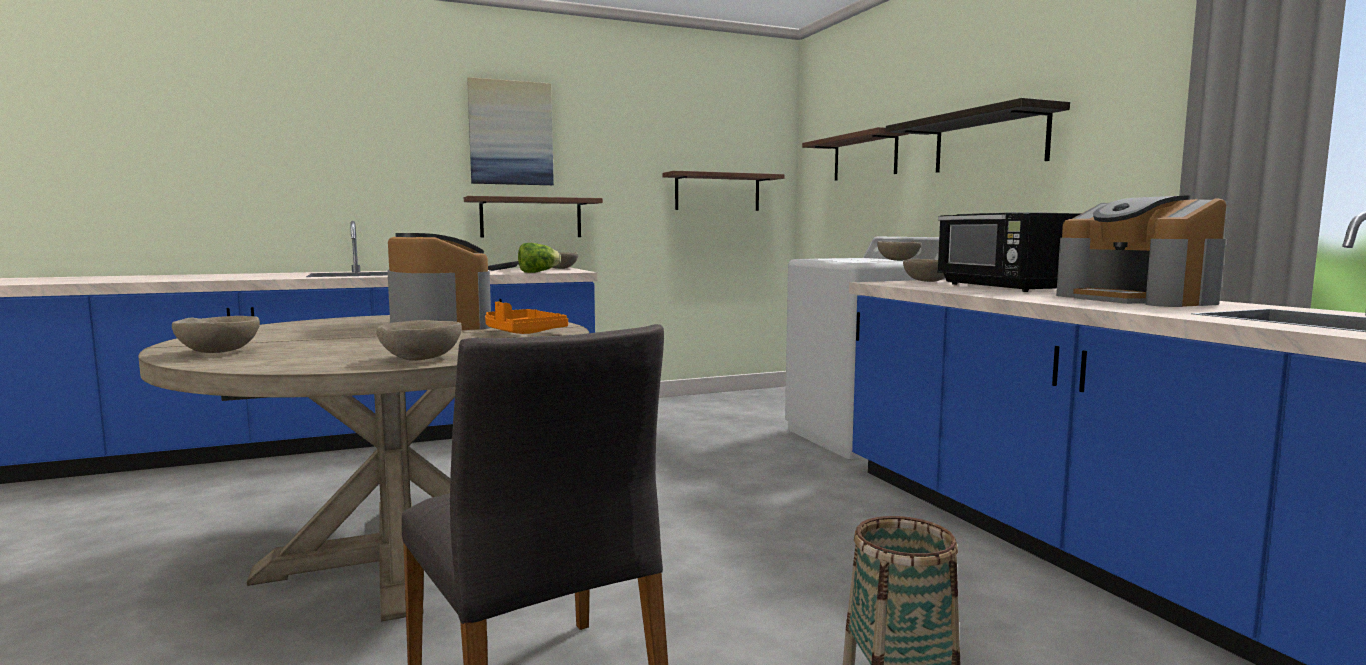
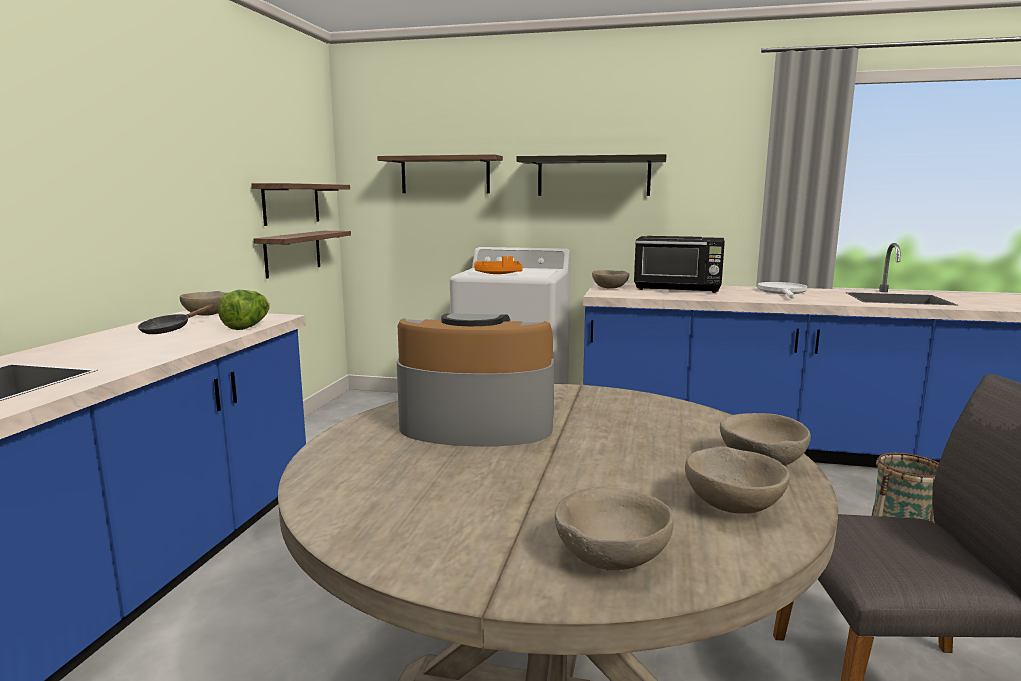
camera: 55 degrees left, 5 degrees up
shelf [464,196,603,238] -> shelf moved to [254,231,351,279]
picture [467,77,554,185] -> none
orange tray [485,302,568,334] -> orange tray moved to [474,256,523,274]
beige bowl [877,241,921,261] -> beige bowl moved to [685,447,790,514]
coffee machine [1056,196,1226,307] -> white frying pan [757,282,807,299]

